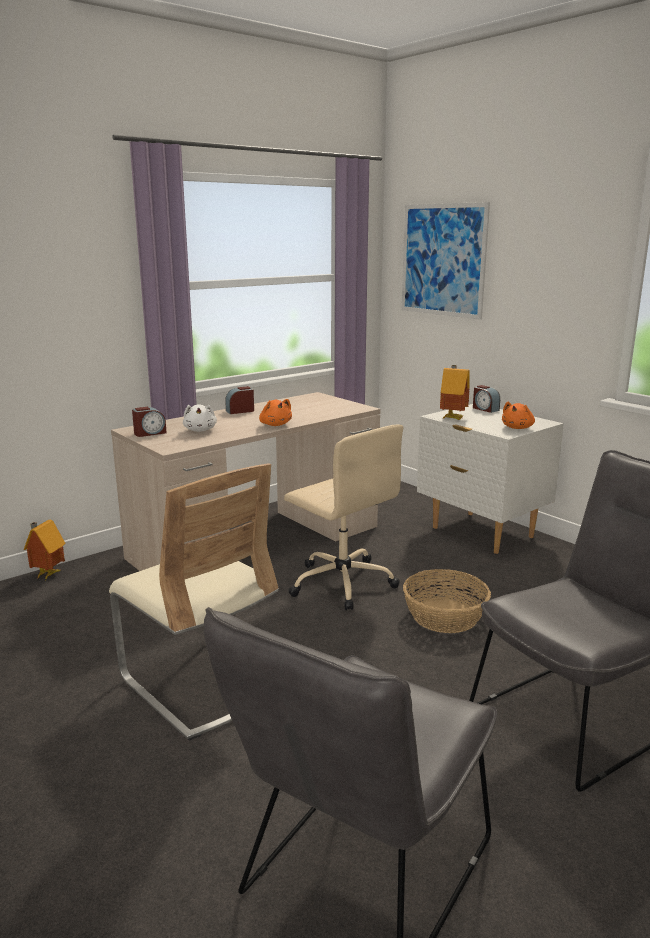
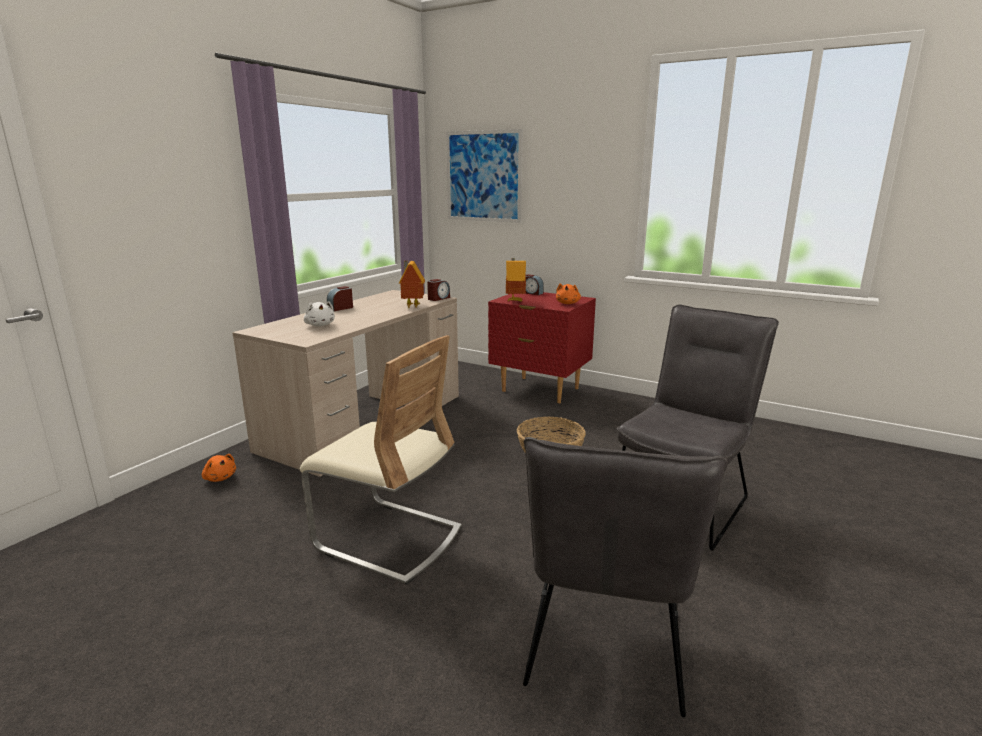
camera: 20 degrees left, 0 degrees up
toy house [24,520,65,580] -> toy house moved to [399,261,425,308]
alarm clock [132,407,167,437] -> alarm clock moved to [427,279,450,301]
orange plush toy [259,399,292,426] -> orange plush toy moved to [202,454,236,482]
beige office chair [284,424,403,611] -> none
white nightstand [417,404,564,554] -> red nightstand [488,292,596,403]

